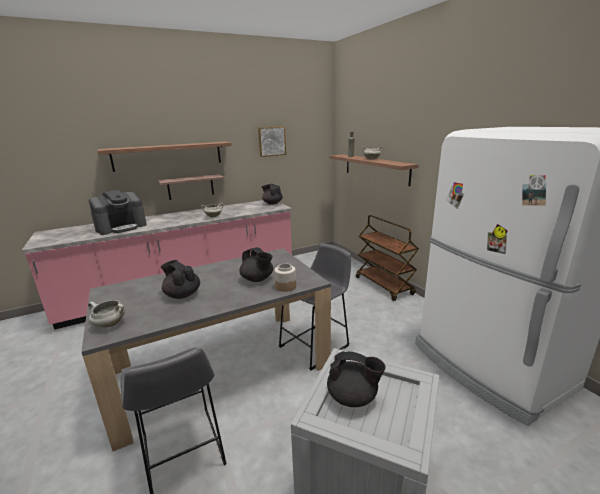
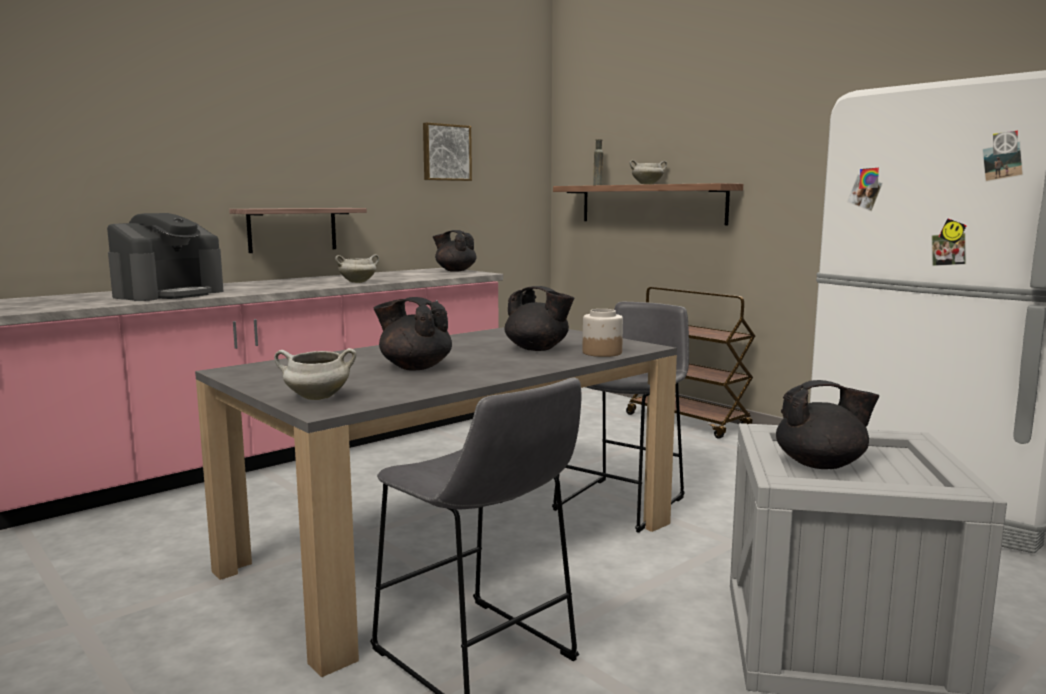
camera: 15 degrees left, 10 degrees down
shelf [98,142,232,172] -> none

